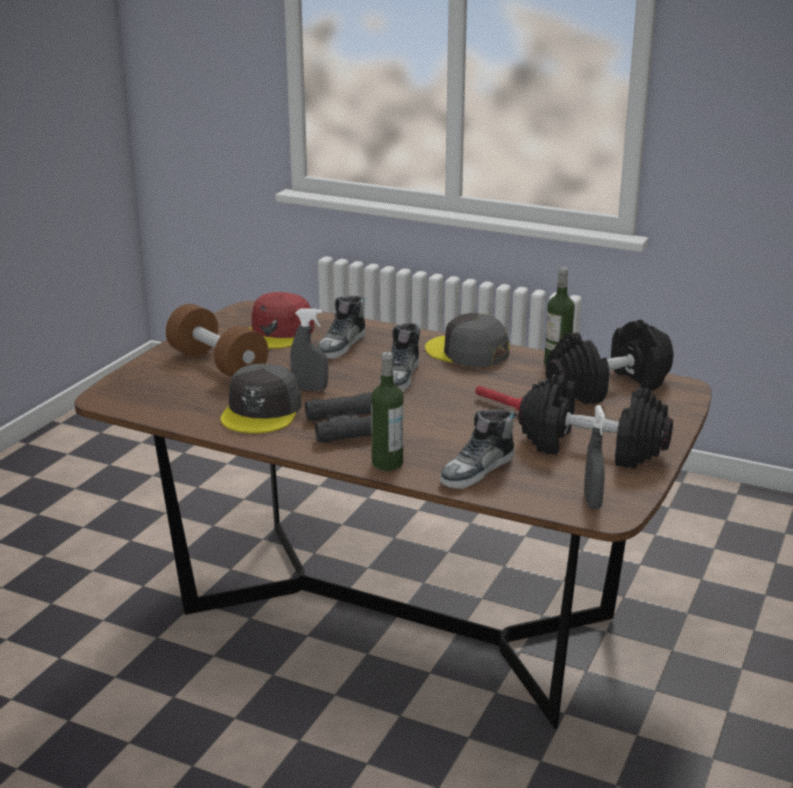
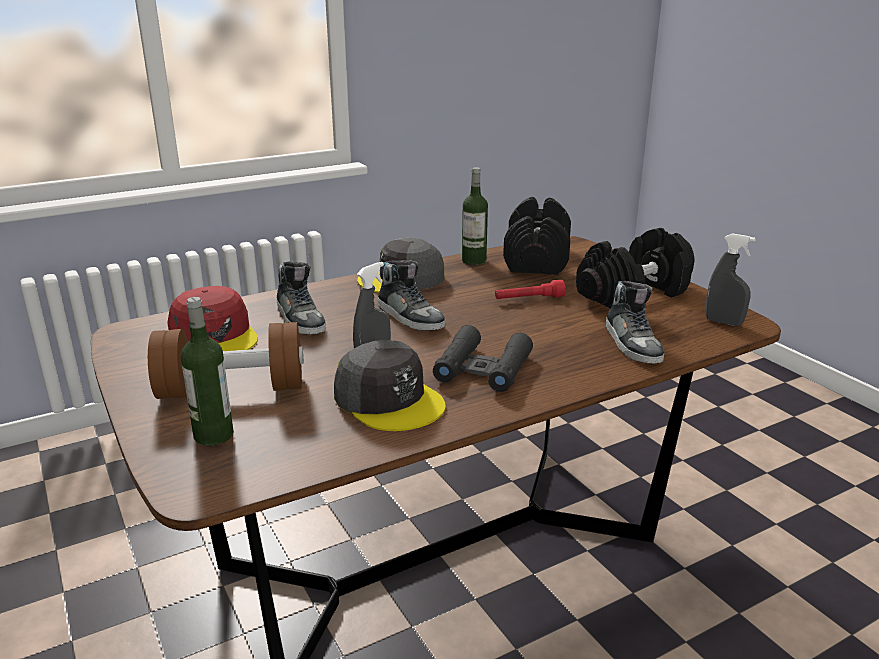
camera: 55 degrees left, 0 degrees up
bottle [371,352,403,471] -> bottle moved to [181,297,234,446]

